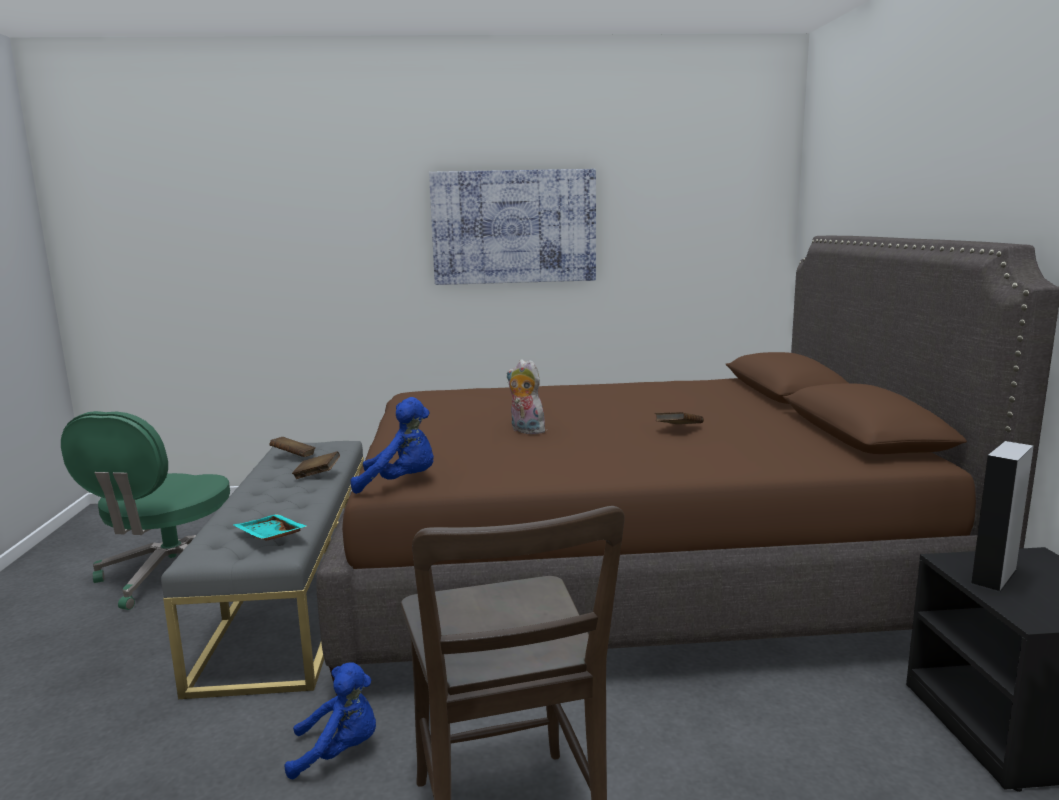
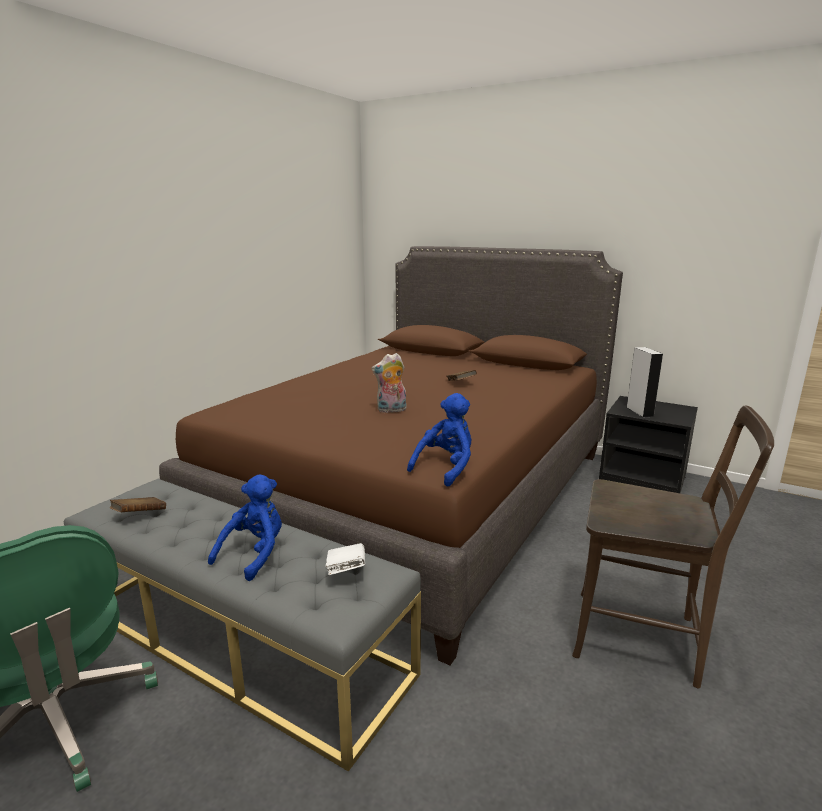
camera: 55 degrees left, 5 degrees up
turquoise tray [233,514,307,541] -> white book [326,543,365,575]
blue plush toy [285,662,376,779] -> blue plush toy moved to [208,474,282,581]
brown book [292,451,340,479] -> none
picture [429,169,596,285] -> none

